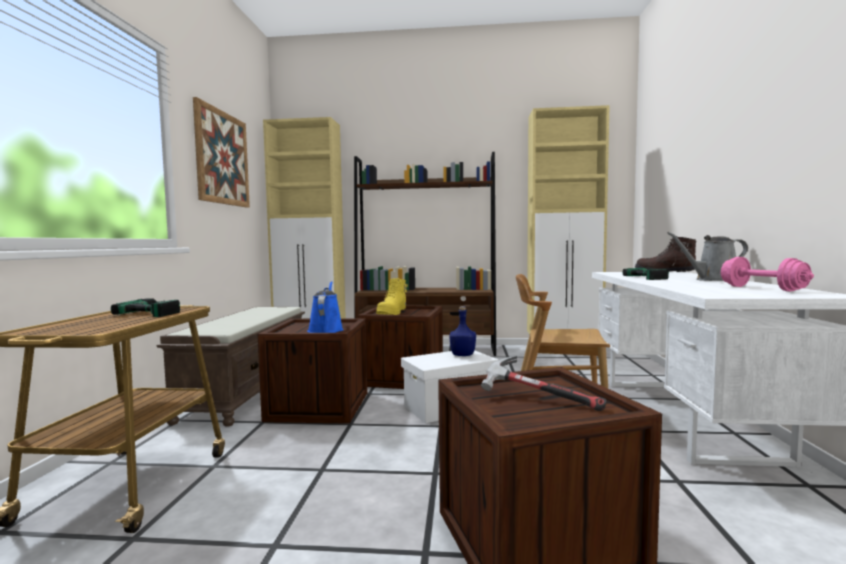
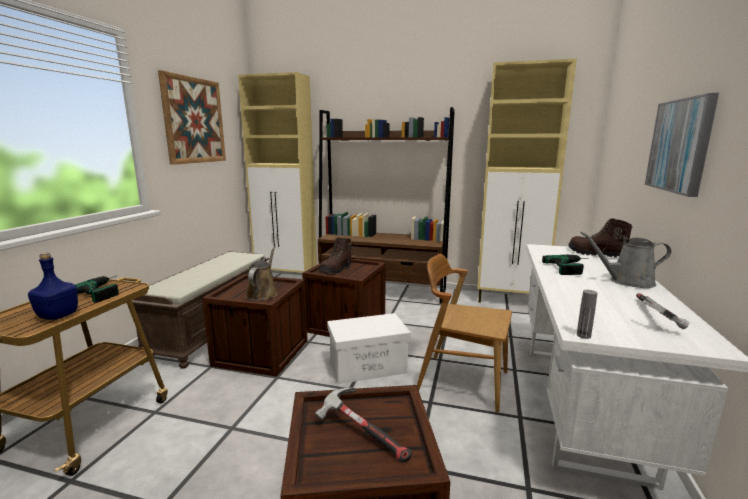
camera: 10 degrees right, 10 degrees up
blue watering can [307,281,344,333] -> brown watering can [245,246,277,301]
yellow boot [376,278,408,315] -> brown boot [319,238,353,274]
blue bottle [450,306,476,356] -> blue bottle moved to [28,253,78,320]
pink dumbbell [721,257,814,292] -> hammer [636,293,689,329]
none -> grey bottle [577,290,597,339]
none -> picture [645,93,719,197]

